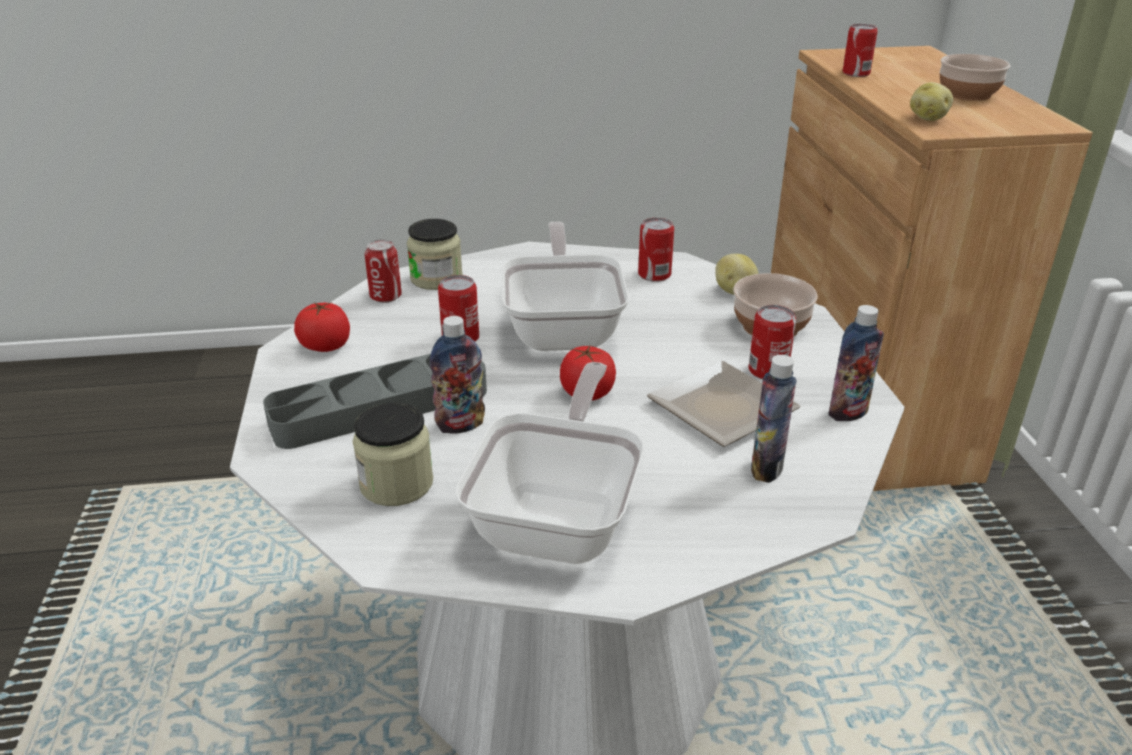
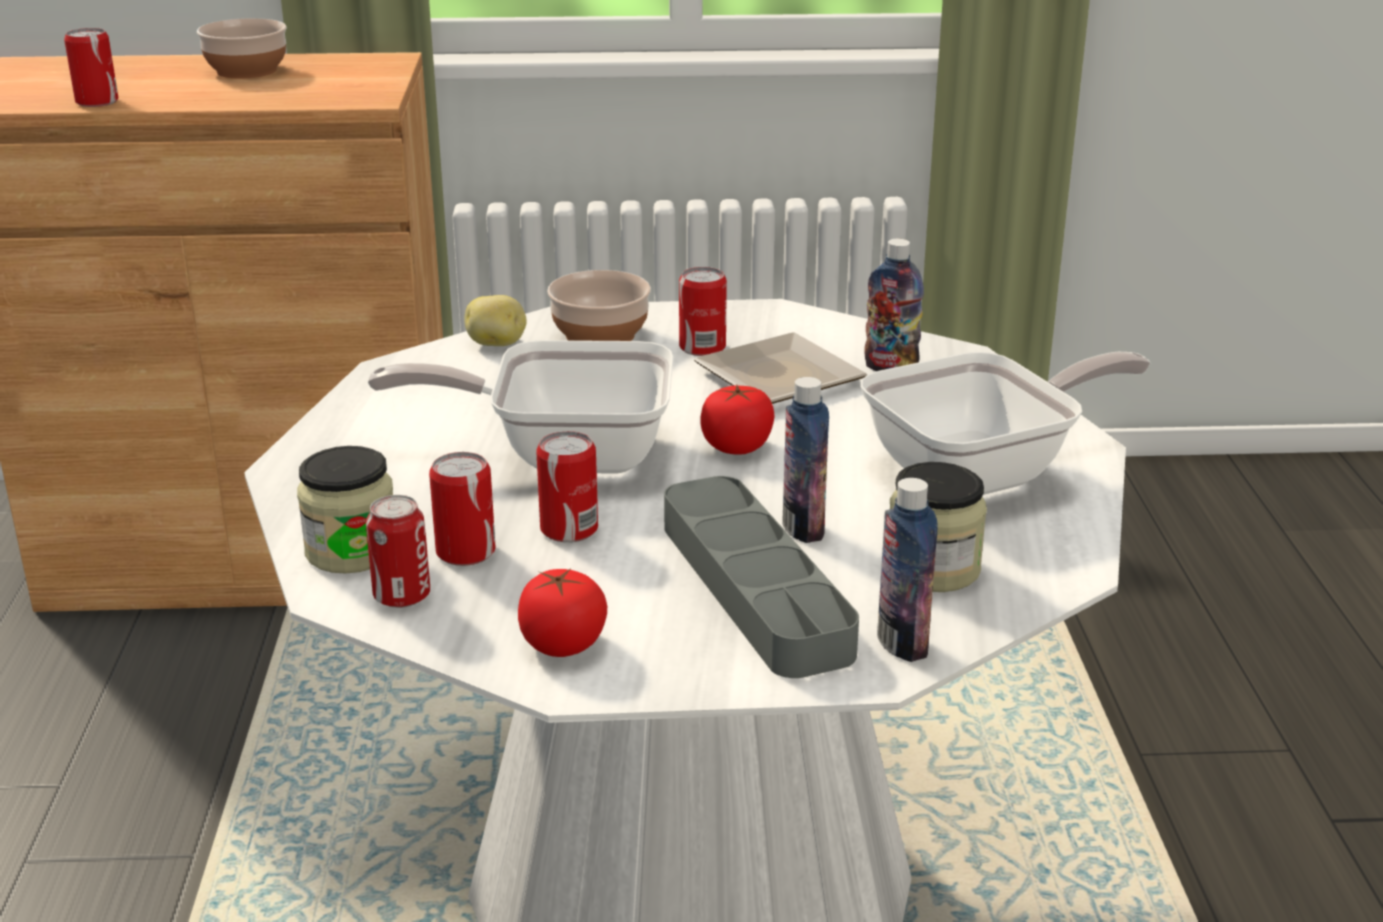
camera: 85 degrees left, 5 degrees down
frying pan [455,362,644,564] -> frying pan turned 135 degrees clockwise [860,352,1150,495]
can [638,218,674,282] -> can moved to [429,452,495,566]
bottle [828,305,884,421] -> bottle moved to [877,478,938,662]
potato [910,82,953,121] -> none

